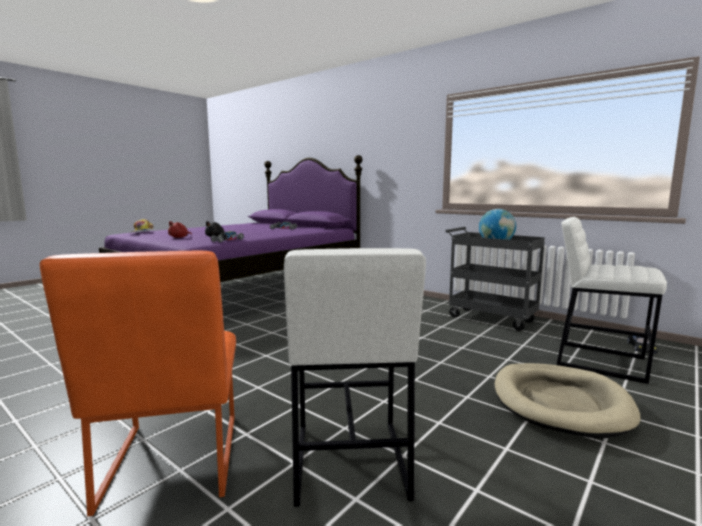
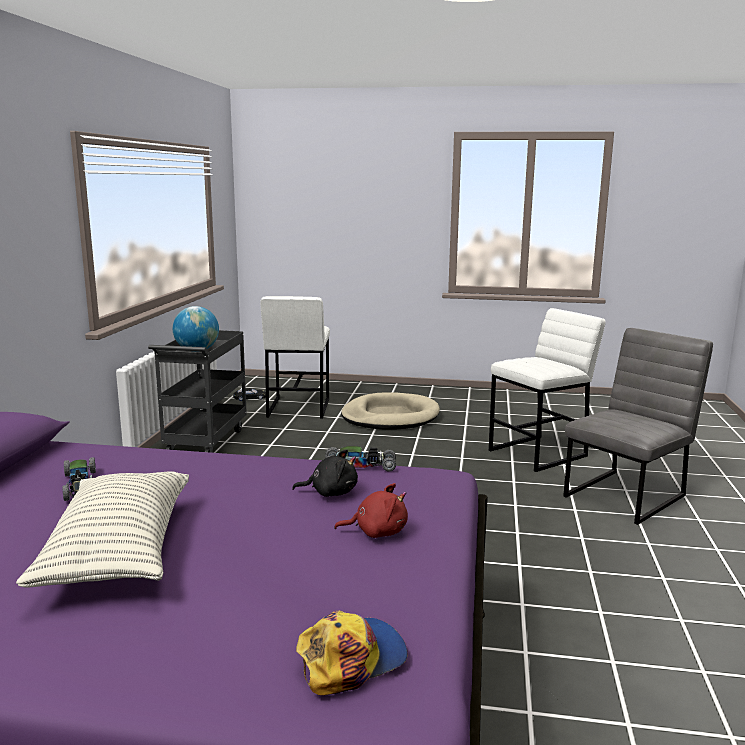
camera: 120 degrees left, 5 degrees up
orange chair [40,251,236,516] -> grey chair [563,328,713,525]
none -> pillow [16,471,189,588]

